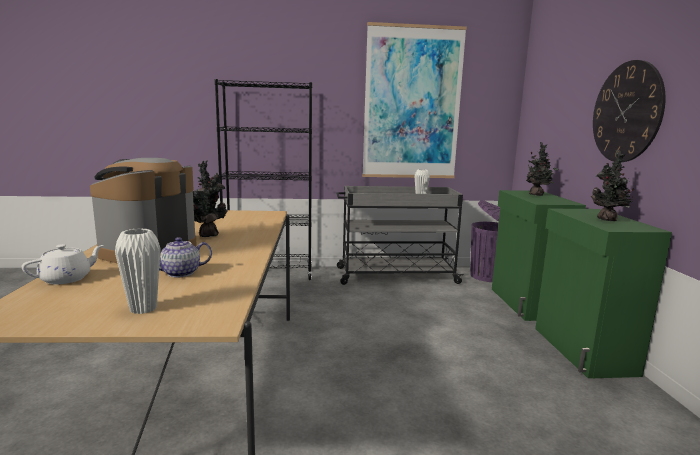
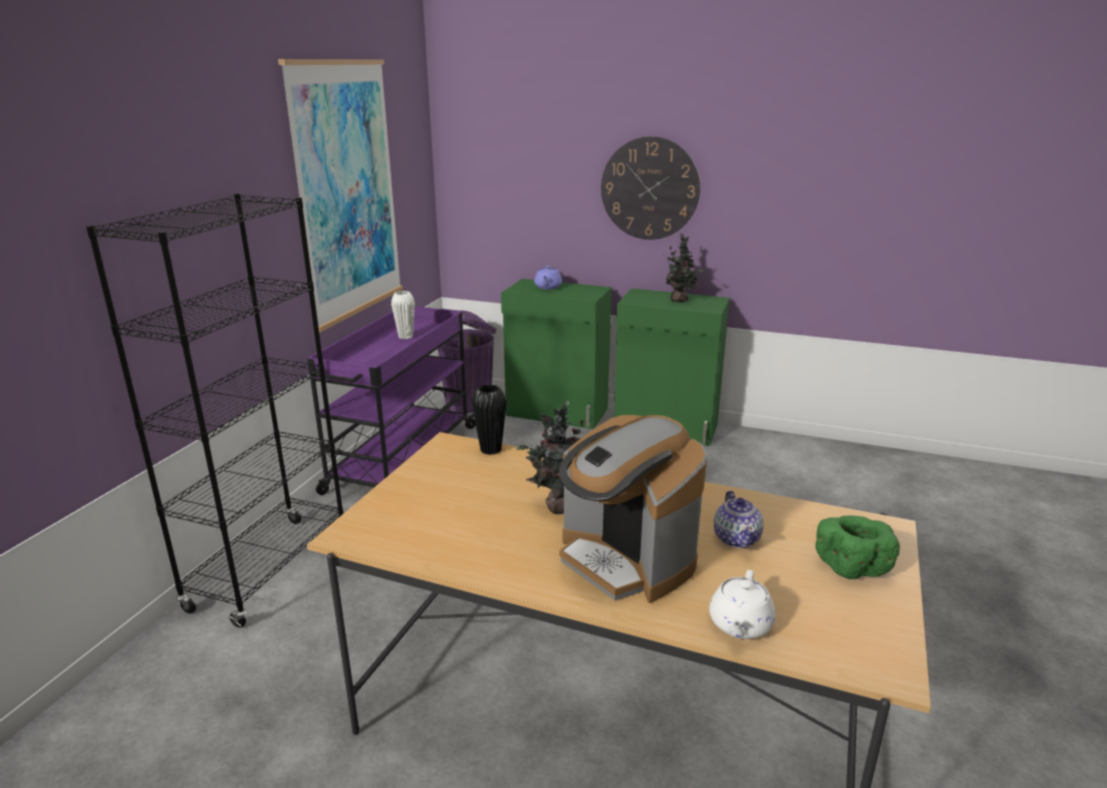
camera: 65 degrees left, 10 degrees up
white teapot [22,244,104,284] -> white teapot turned 135 degrees counterclockwise [709,570,776,639]
white vase [115,228,161,314] -> green bowl [815,516,900,579]
grey cart [336,186,464,285] -> purple cart [307,306,476,495]
potted plant [526,142,558,196] -> purple teapot [534,266,562,289]
none -> black vase [472,384,507,455]

